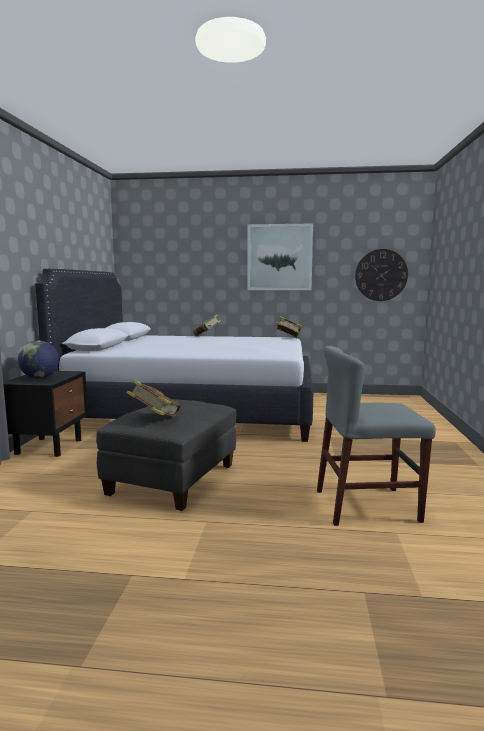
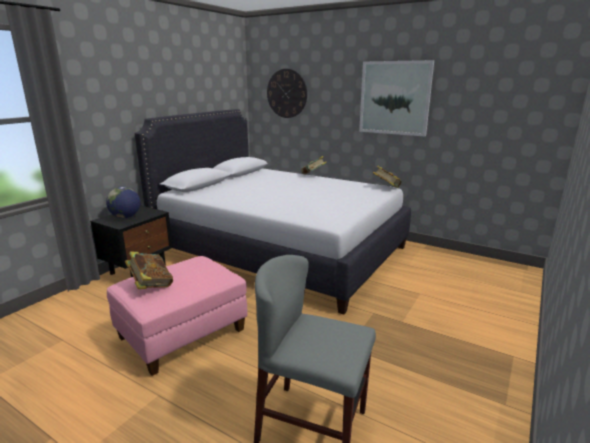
camera: 25 degrees right, 10 degrees up
grey ottoman [96,399,236,511] -> pink ottoman [107,256,247,376]
wall clock [355,249,408,301] -> wall clock moved to [267,69,307,118]

